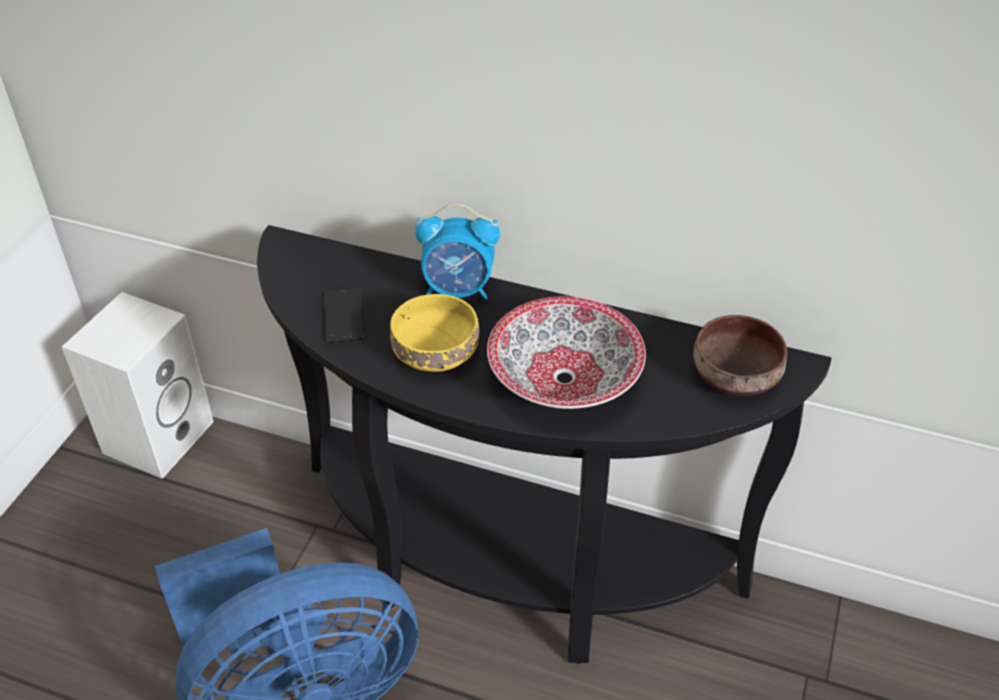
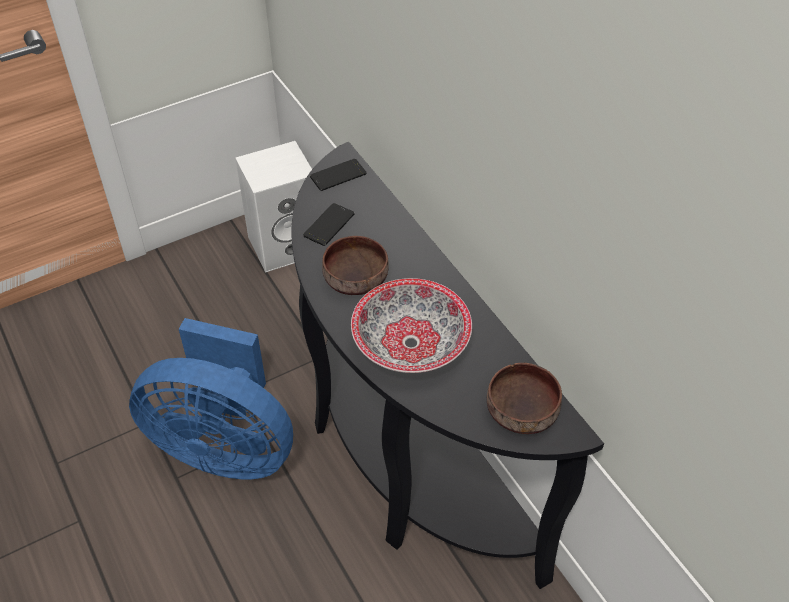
camera: 40 degrees right, 5 degrees up
yellow bowl [390,294,480,372] -> brown bowl [322,236,389,295]
alarm clock [415,203,500,300] -> none
none -> phone [310,159,367,191]

